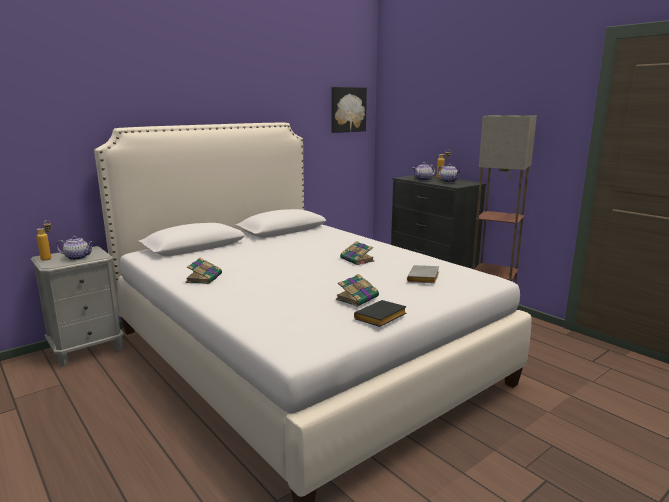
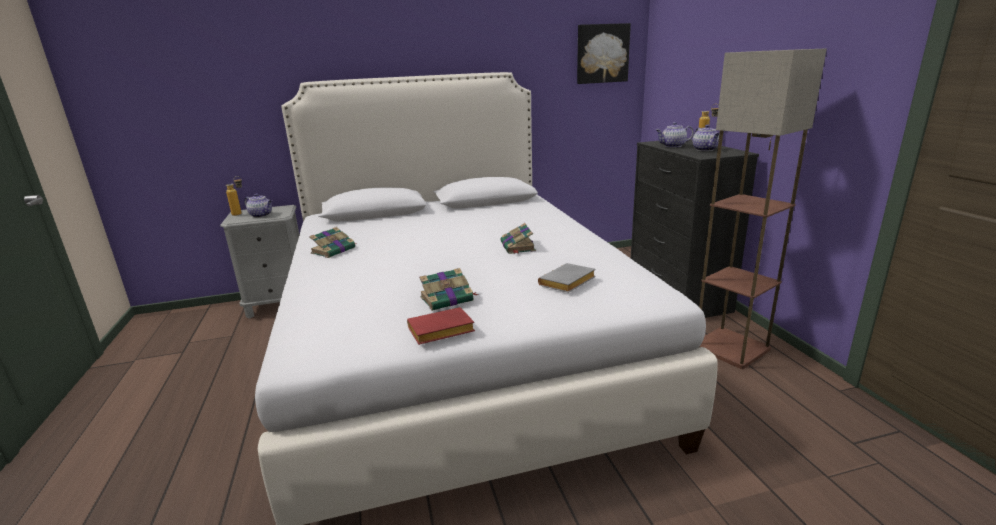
camera: 25 degrees right, 5 degrees up
black book [354,300,407,327] -> red book [407,307,475,345]

